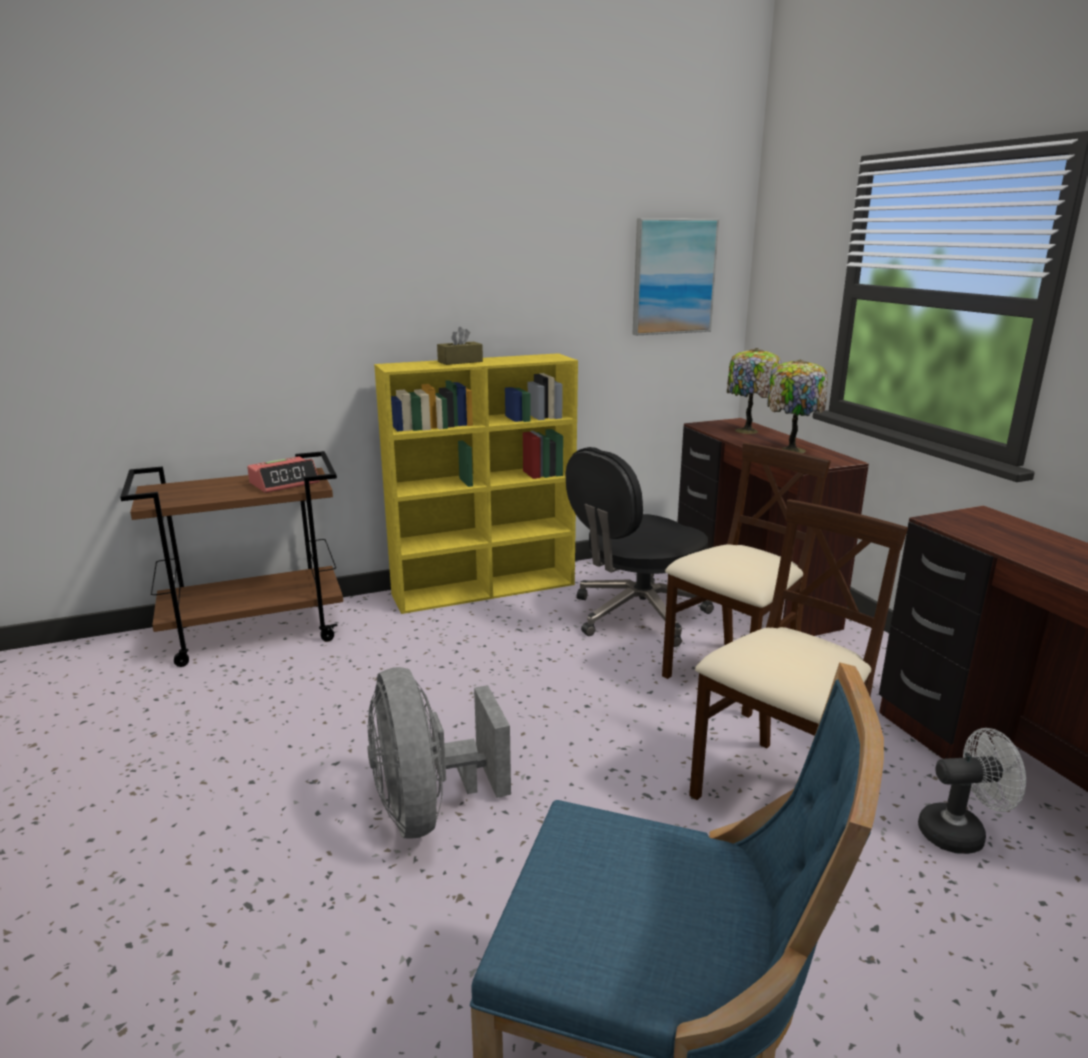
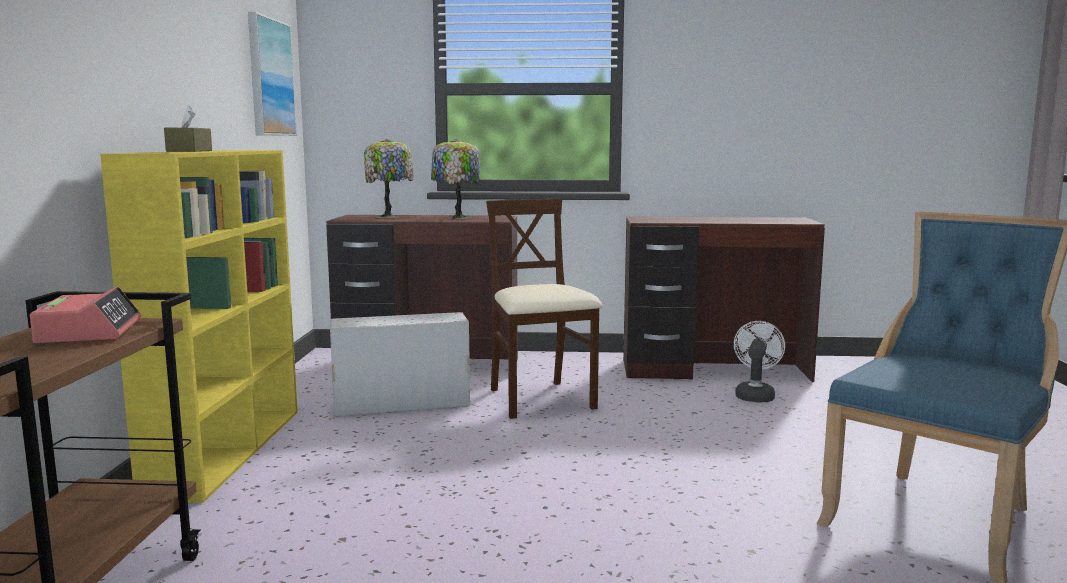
camera: 65 degrees left, 10 degrees down
grey fan [368,667,511,839] -> none
black office chair [565,447,714,647] -> white storage box [330,312,470,416]
beige chair [689,499,908,800] -> none

